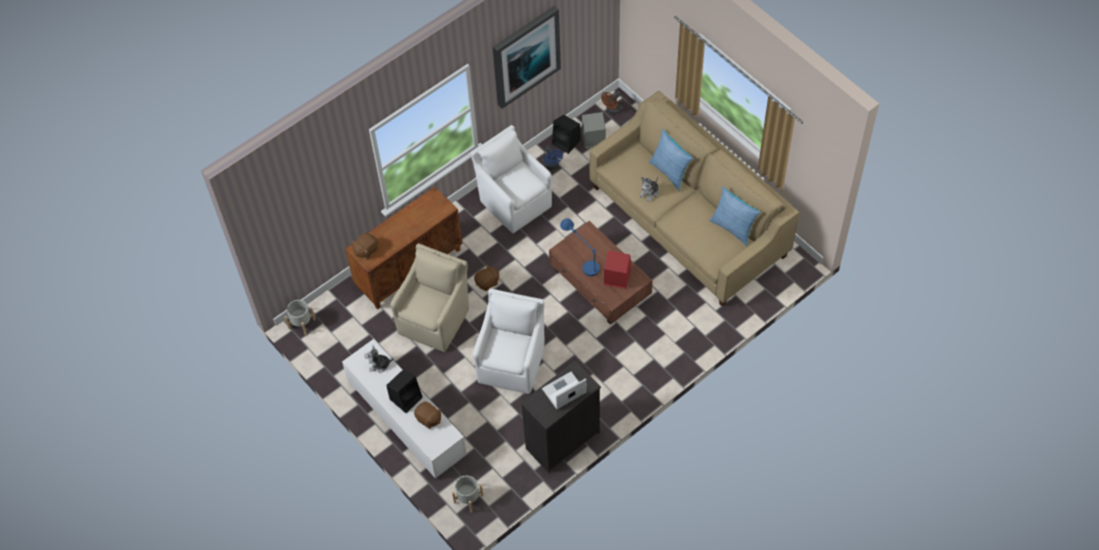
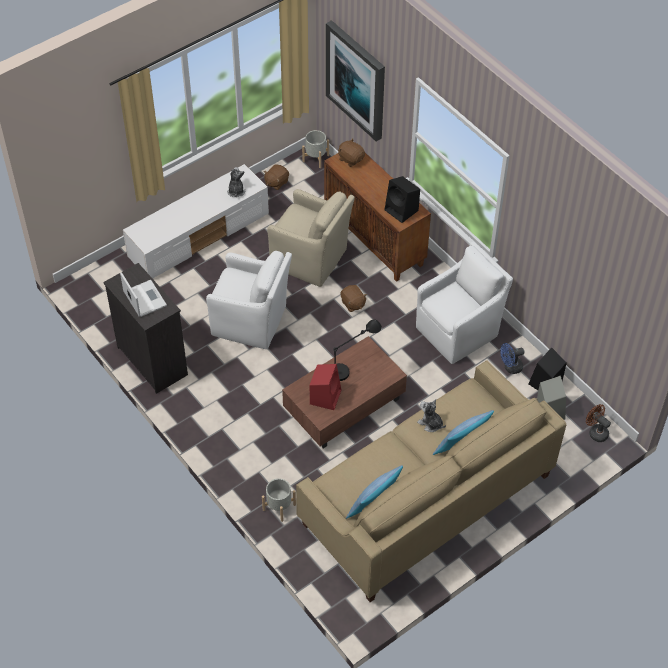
camera: 90 degrees right, 5 degrees down
black speaker [386,370,423,413] -> black speaker moved to [385,176,420,223]
brown plush toy [414,401,441,429] -> brown plush toy moved to [264,164,289,190]
grey planter [452,476,483,513] -> grey planter moved to [262,478,296,522]
picture [493,6,561,109] -> picture moved to [326,20,385,142]
blue table lamp [560,218,600,276] -> black table lamp [333,319,382,381]

